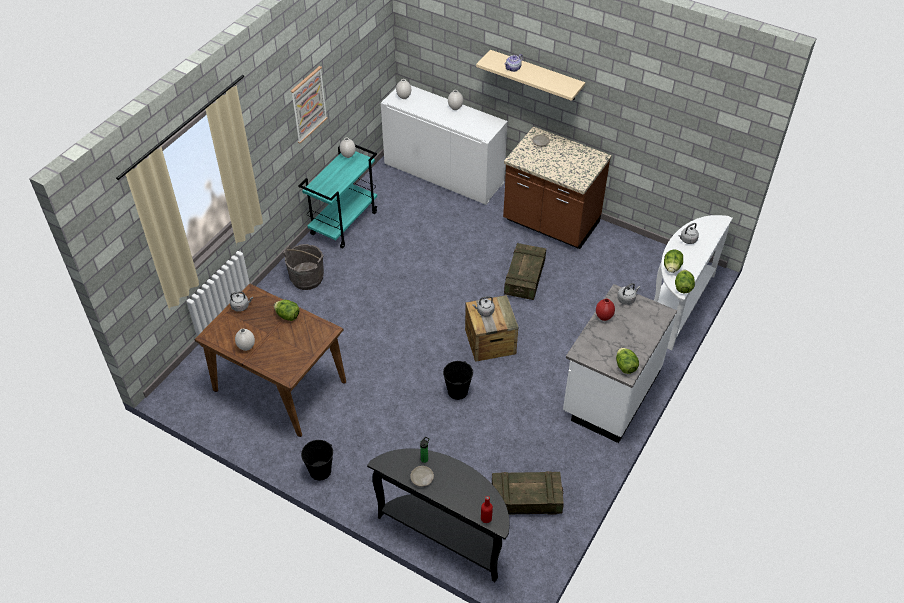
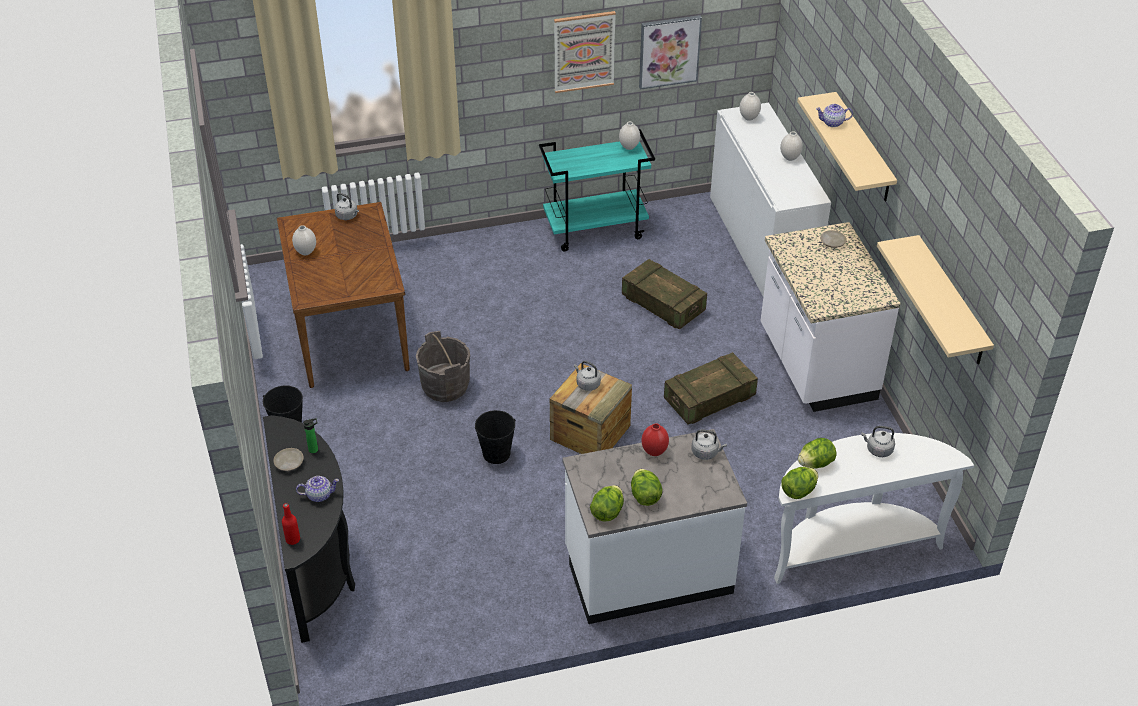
camera: 45 degrees right, 5 degrees down
lettuce [274,300,299,321] -> lettuce moved to [631,469,663,506]
grey bucket [284,244,324,290] -> grey bucket moved to [416,331,470,402]
crate [492,471,564,515] -> crate moved to [622,259,707,330]
brown counter [503,127,612,249] -> white counter [761,222,901,412]
none -> teapot [296,476,339,502]
none -> picture [639,15,702,90]
none -> beige shelf [877,235,994,364]

